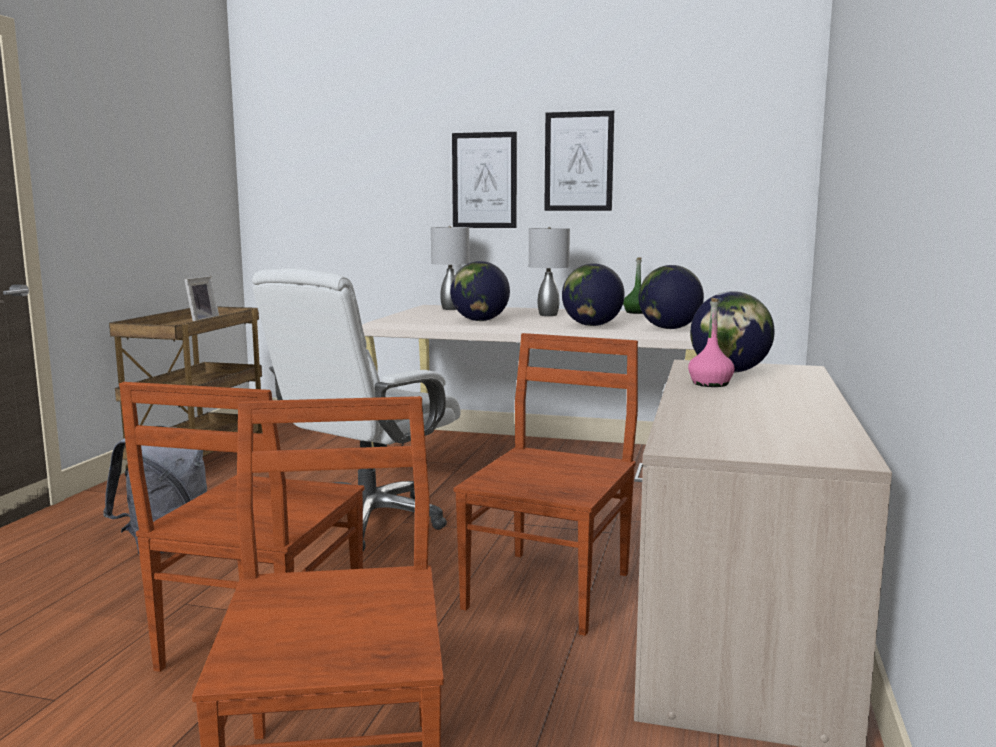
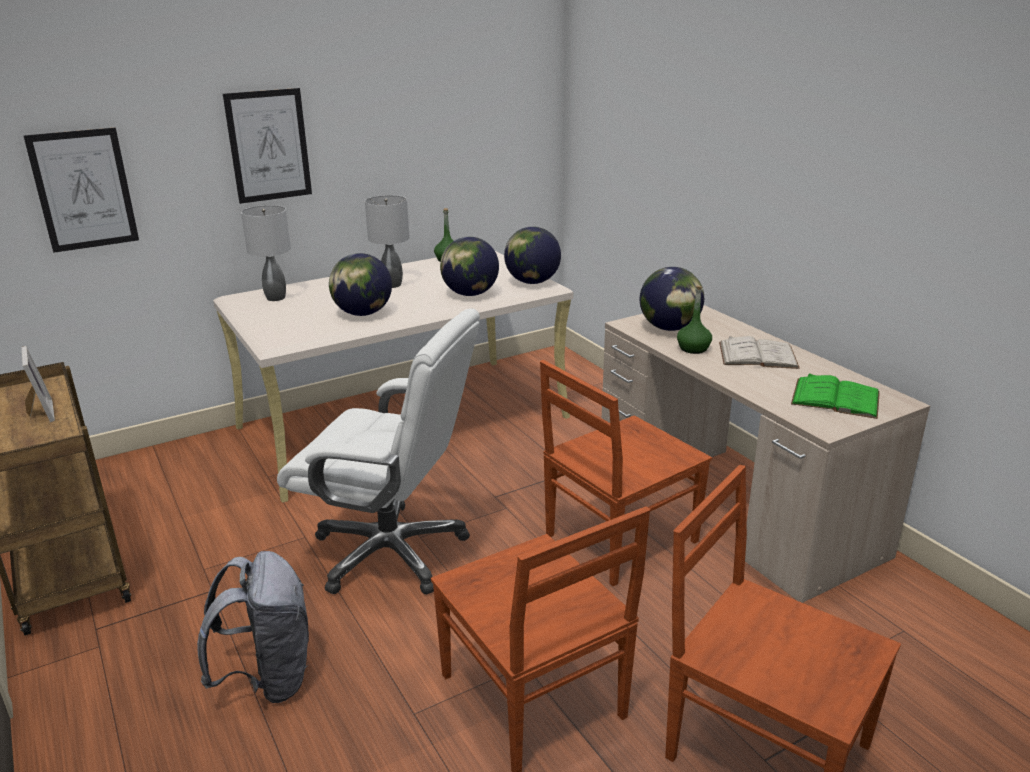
camera: 45 degrees left, 15 degrees up
white office chair [252,268,460,551] -> white office chair turned 60 degrees counterclockwise [277,308,480,594]
brown chair [454,333,638,636] -> brown chair turned 105 degrees counterclockwise [540,360,712,586]
picture [545,111,614,211] -> picture moved to [24,128,139,253]
pink bottle [688,298,735,387] -> green bottle [677,286,712,354]
none -> white book [719,336,800,369]
none -> green book [791,373,880,419]

